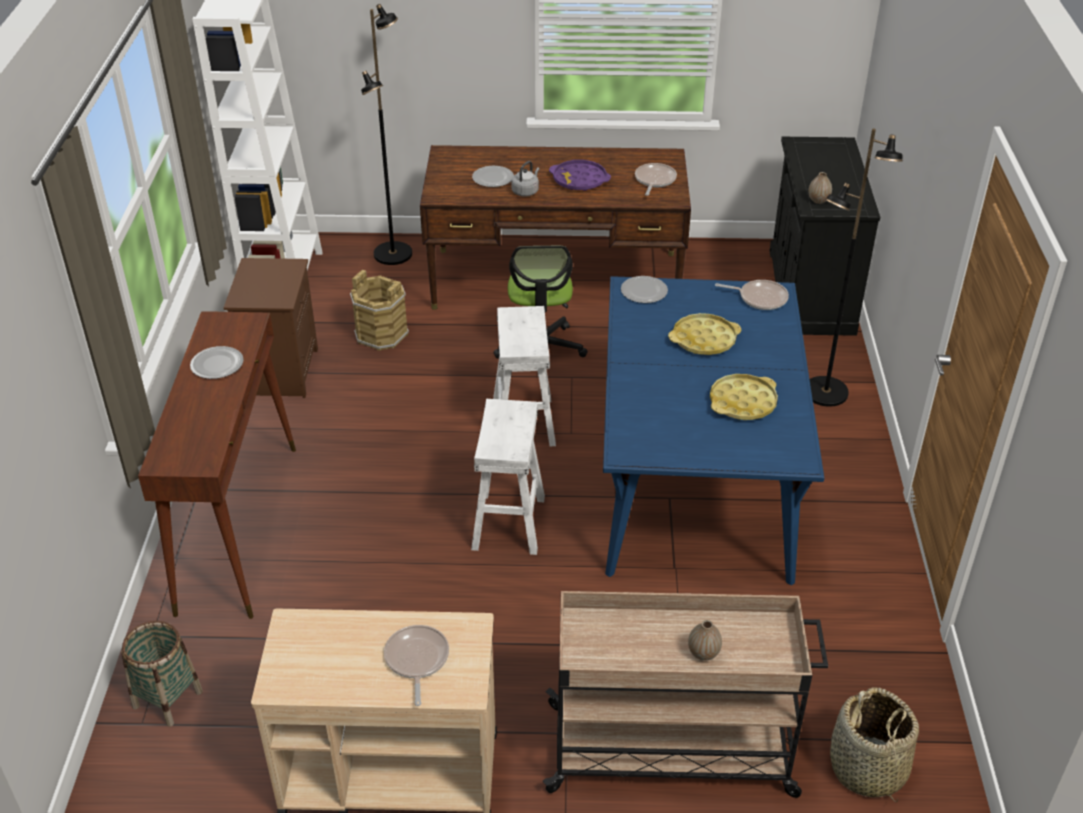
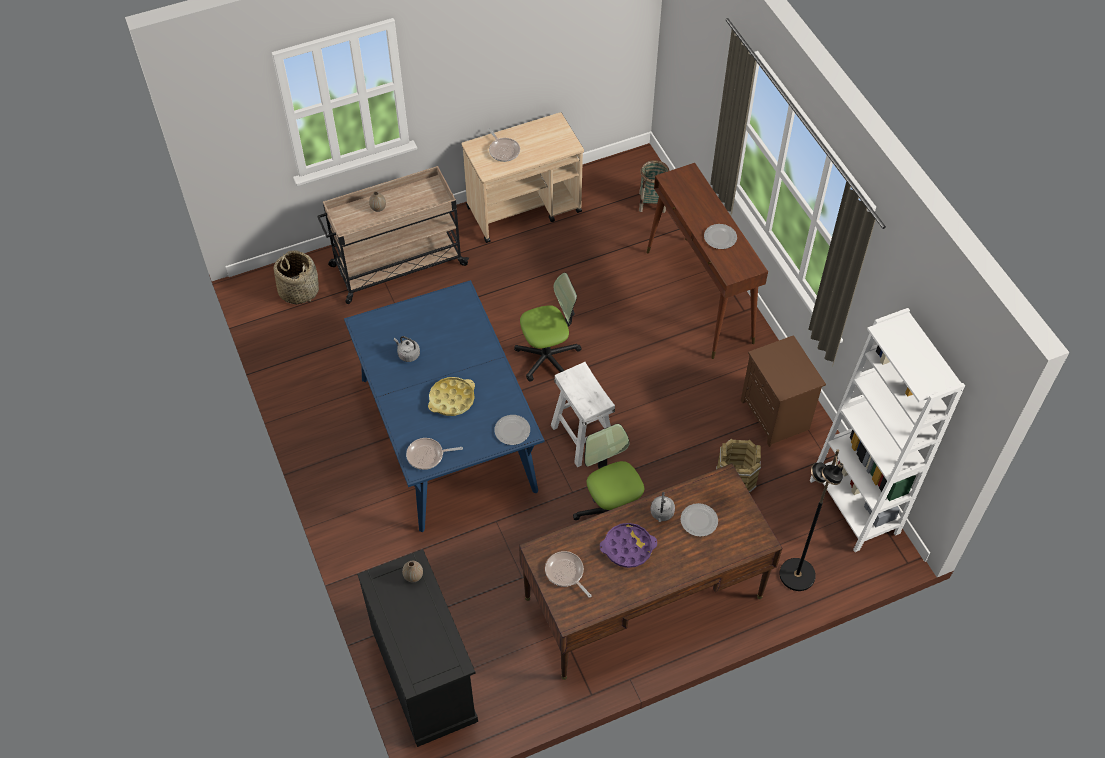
camera: 155 degrees right, 15 degrees up
white stool [471,399,545,555] -> office chair [514,273,582,381]
frying pan [635,163,677,196] -> frying pan turned 150 degrees clockwise [545,551,592,598]
yellow tray [710,374,778,420] -> grey kettle [394,336,420,362]
black floor lamp [810,129,903,407] -> none

